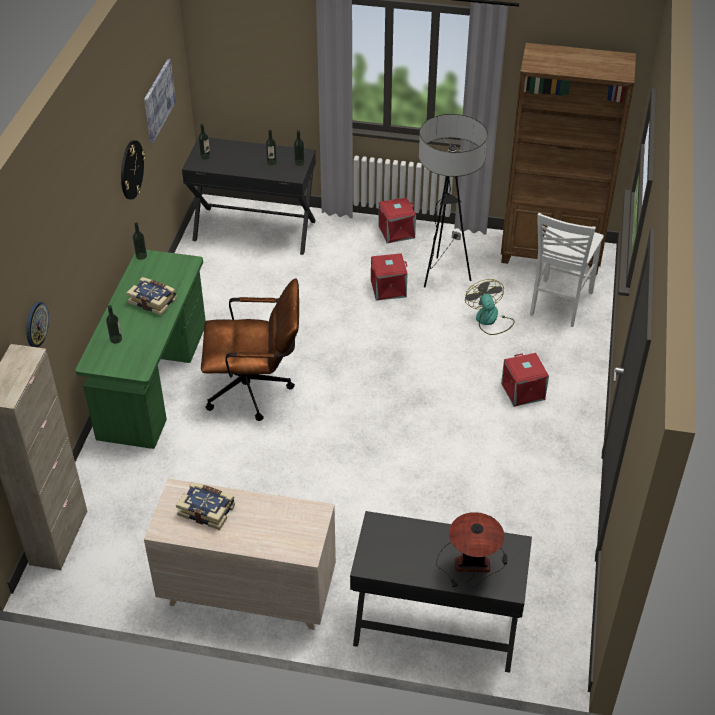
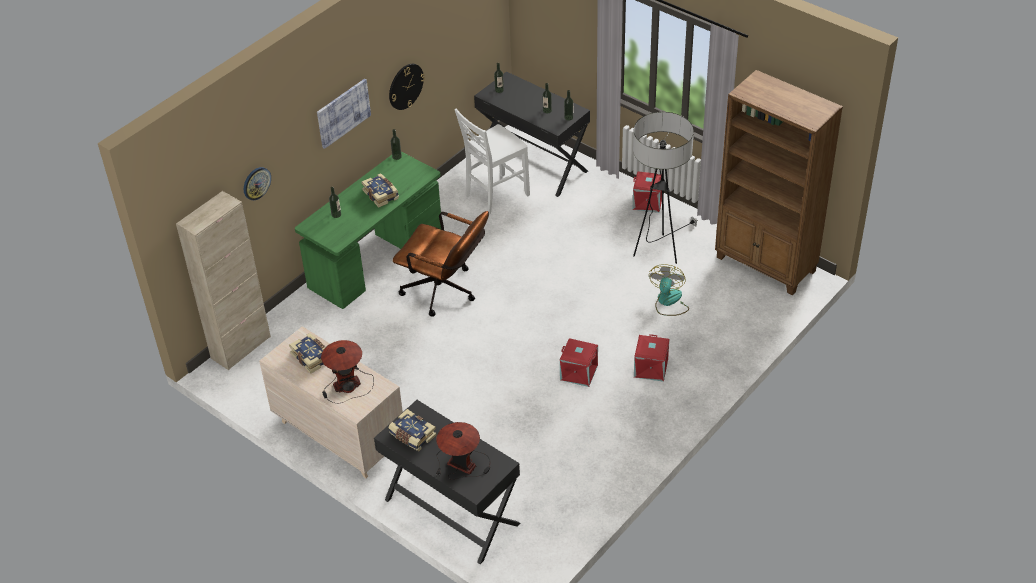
camera: 30 degrees right, 0 degrees up
picture [144,59,176,143] -> picture moved to [317,79,371,149]
red storage box [371,253,408,301] -> red storage box moved to [560,338,598,387]
white chair [530,213,604,327] -> white chair moved to [455,108,530,215]
none -> table lamp [321,340,374,403]
none -> book [389,409,436,451]

